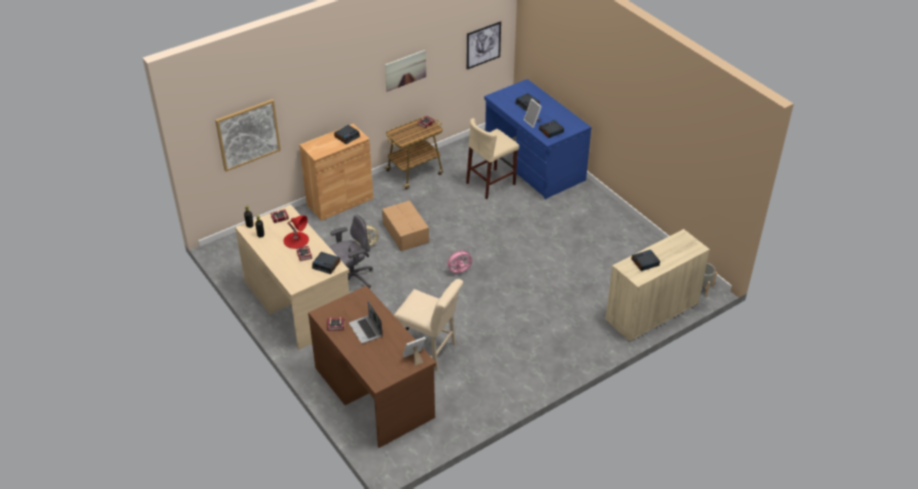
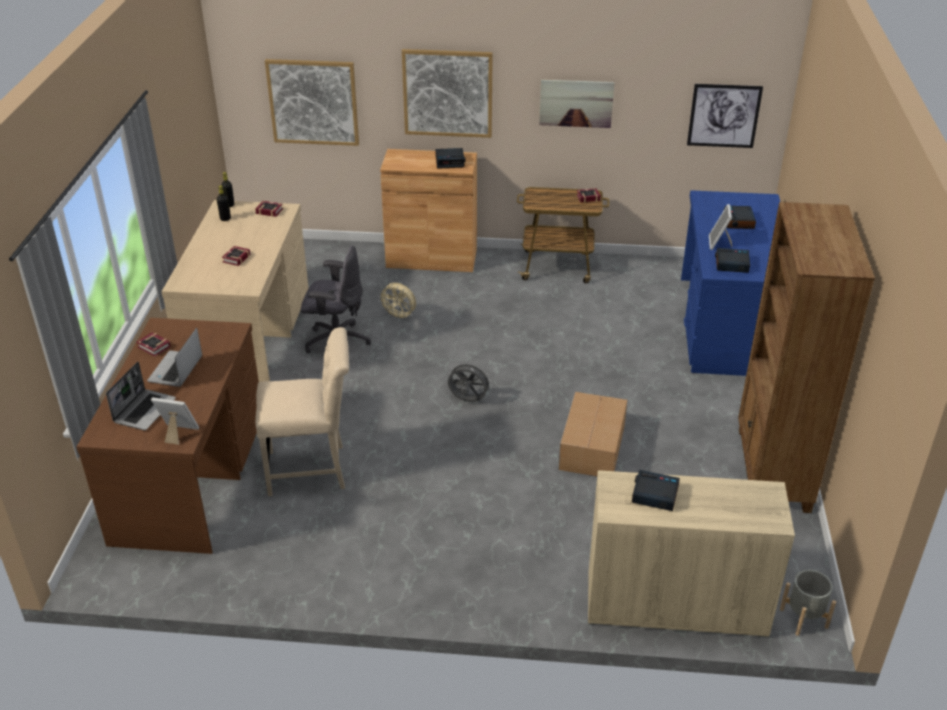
camera: 40 degrees right, 5 degrees down
red table lamp [283,216,309,249] -> none
alarm clock [312,252,340,274] -> none
cardboard box [382,200,429,251] -> cardboard box moved to [559,392,627,477]
beige chair [394,279,463,371] -> beige chair turned 75 degrees counterclockwise [255,327,349,496]
pink fan [445,251,472,273] -> grey fan [448,361,492,402]
beige stool [466,118,519,199] -> none
none -> laptop [106,362,176,430]
none -> picture [402,49,493,138]
none -> brown bookcase [738,202,875,513]

